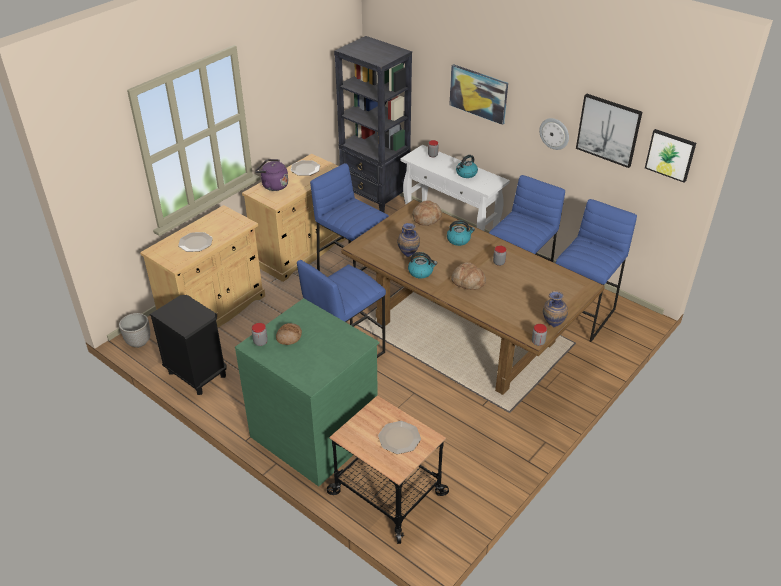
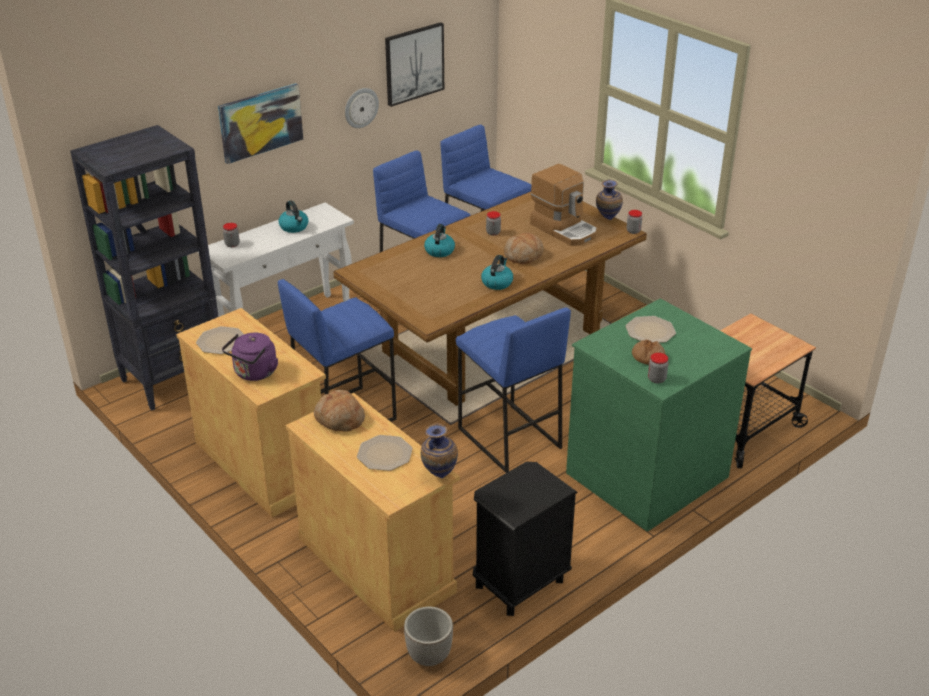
camera: 80 degrees left, 5 degrees down
plate [378,421,421,454] -> plate moved to [626,316,676,343]
vase [398,223,420,257] -> vase moved to [421,423,458,479]
bread [412,201,442,226] -> bread moved to [314,390,365,432]
picture [645,129,696,183] -> none
none -> coffee machine [530,164,597,246]

